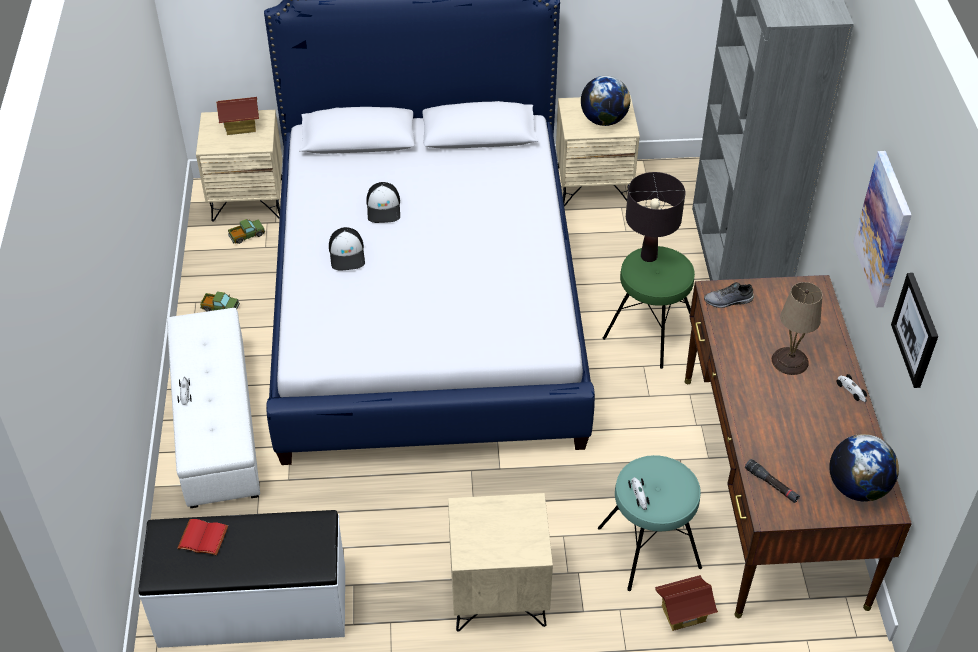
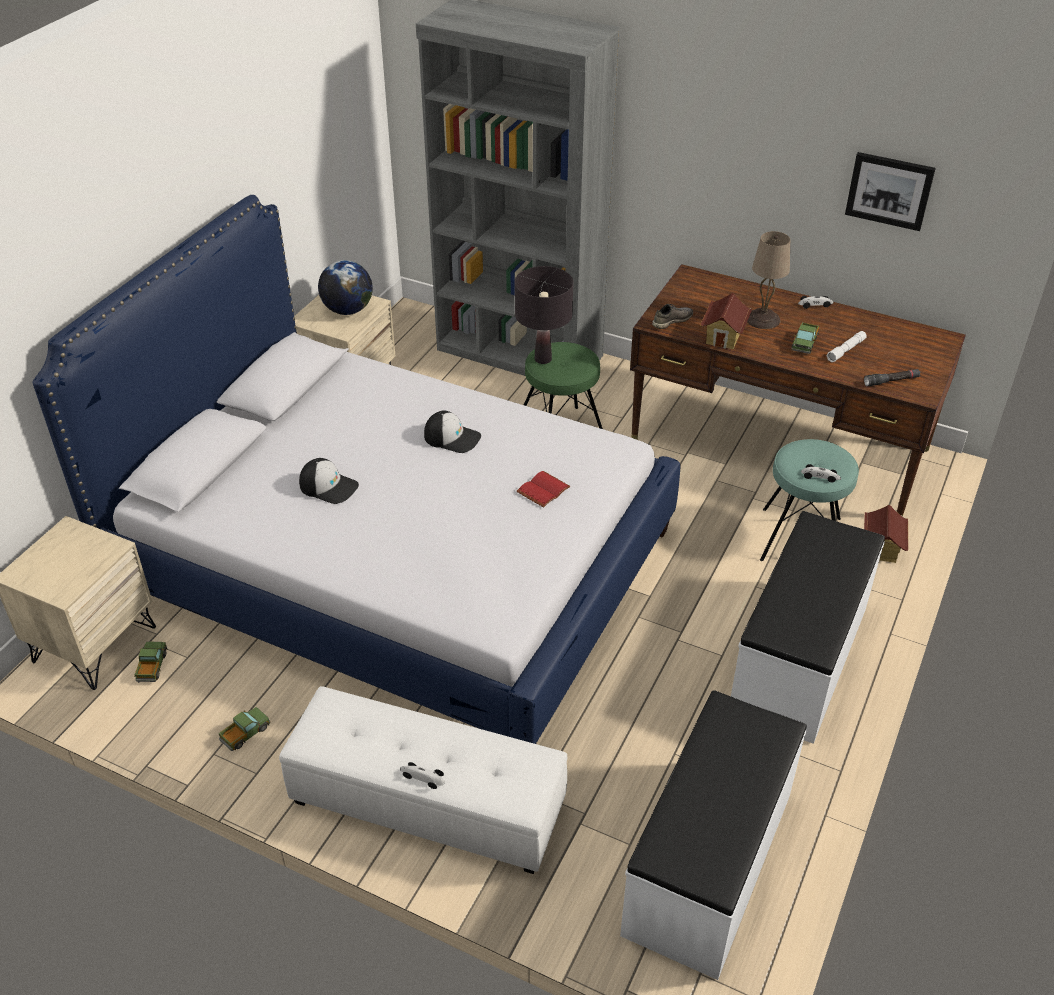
camera: 60 degrees left, 5 degrees down
red book [177,519,228,555] -> red book moved to [517,471,570,507]
toy house [216,97,259,135] -> toy house moved to [700,293,752,349]
cap [329,227,365,271] -> cap moved to [424,410,481,453]
beige nightstand [448,493,553,632] -> white bench [731,511,885,744]
grey shoe [704,282,754,308] -> grey shoe turned 150 degrees counterclockwise [652,304,693,329]
globe [829,434,899,502] -> none
picture [853,151,912,307] -> none
none -> toy truck [791,322,819,354]
none -> white flashlight [827,331,867,362]

